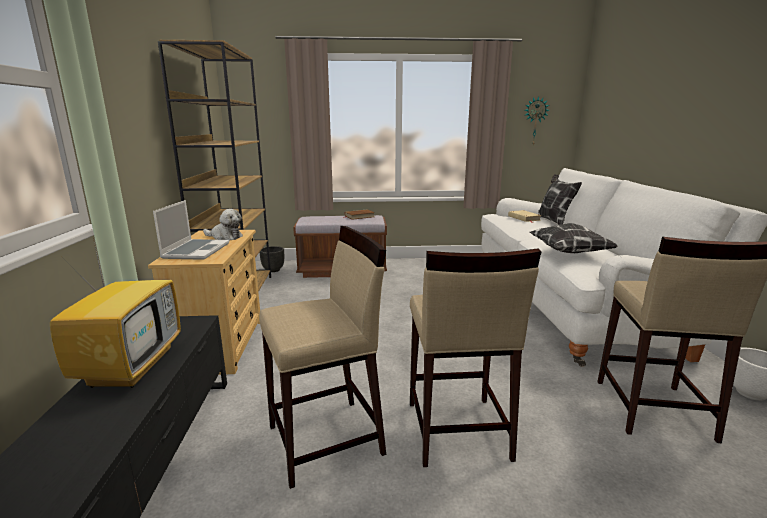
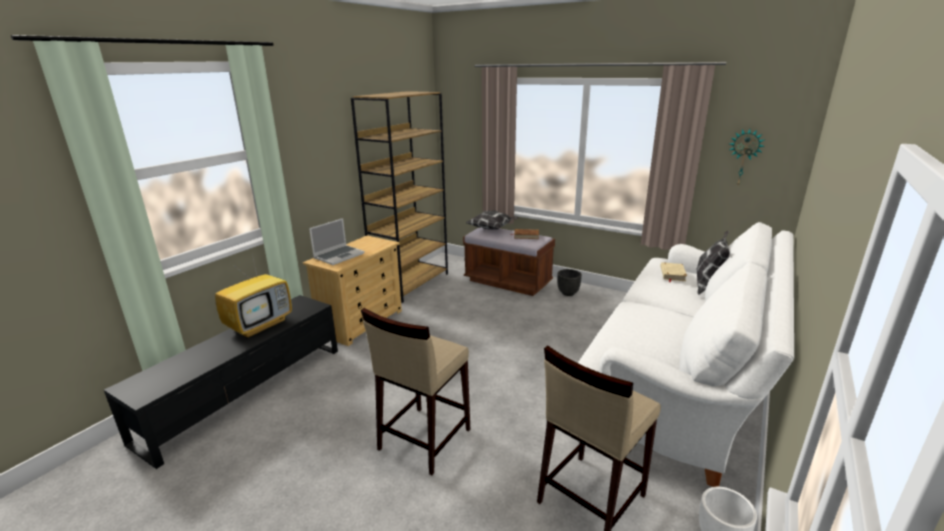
camera: 35 degrees right, 5 degrees up
plush toy [203,209,243,240] -> none
beige stool [259,226,386,489] -> none
black planter [259,246,284,272] -> black planter moved to [557,269,582,296]
pillow [530,223,618,253] -> pillow moved to [465,211,518,230]

